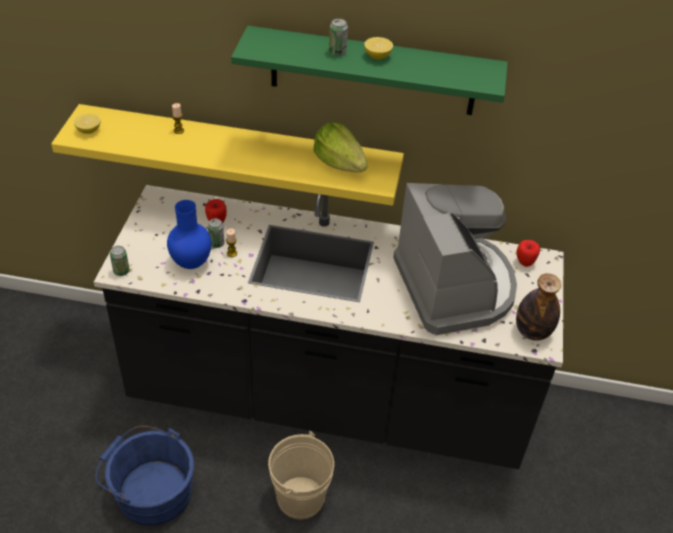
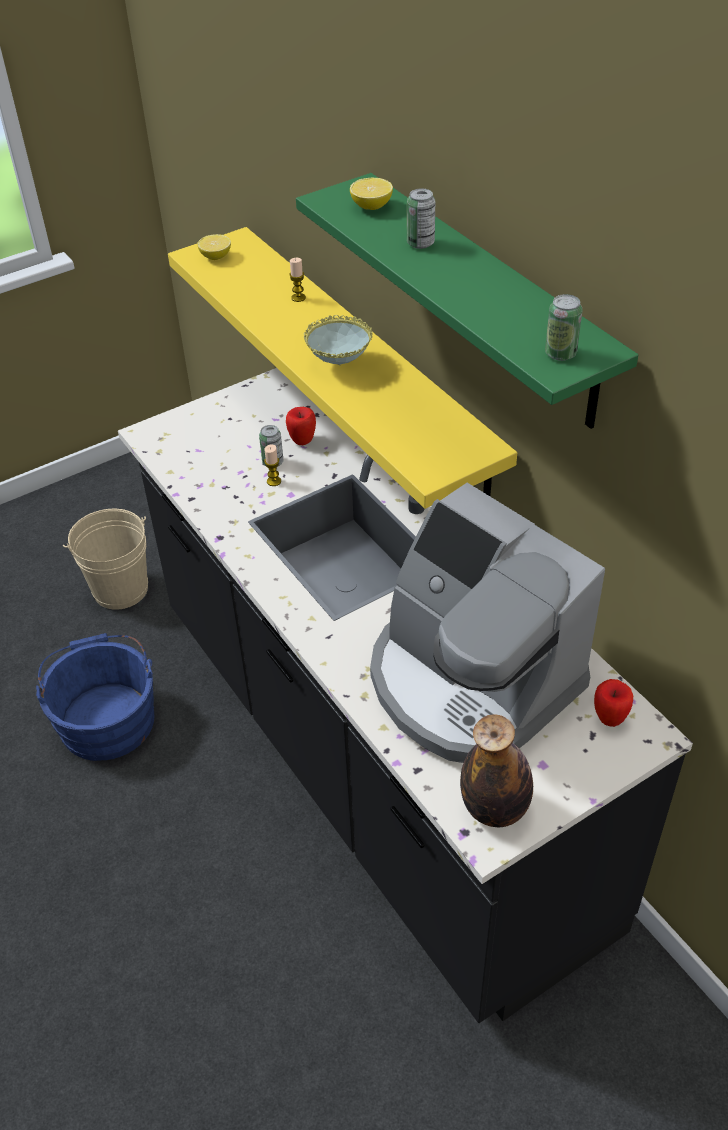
camera: 50 degrees right, 0 degrees up
can [110,246,130,276] -> can moved to [545,294,582,361]
blue vase [167,200,212,269] -> none
beige bucket [268,431,334,519] -> beige bucket moved to [63,509,148,610]
lettuce [313,122,368,172] -> none
lemon [364,37,393,59] -> lemon moved to [350,178,393,210]
coffee machine [393,183,517,335] -> coffee machine turned 105 degrees clockwise [370,483,605,763]
none -> bowl [303,315,373,366]

